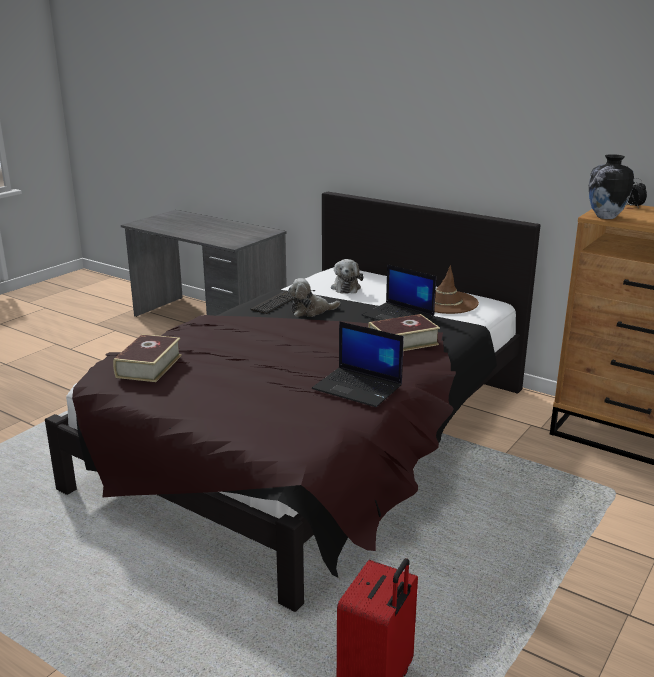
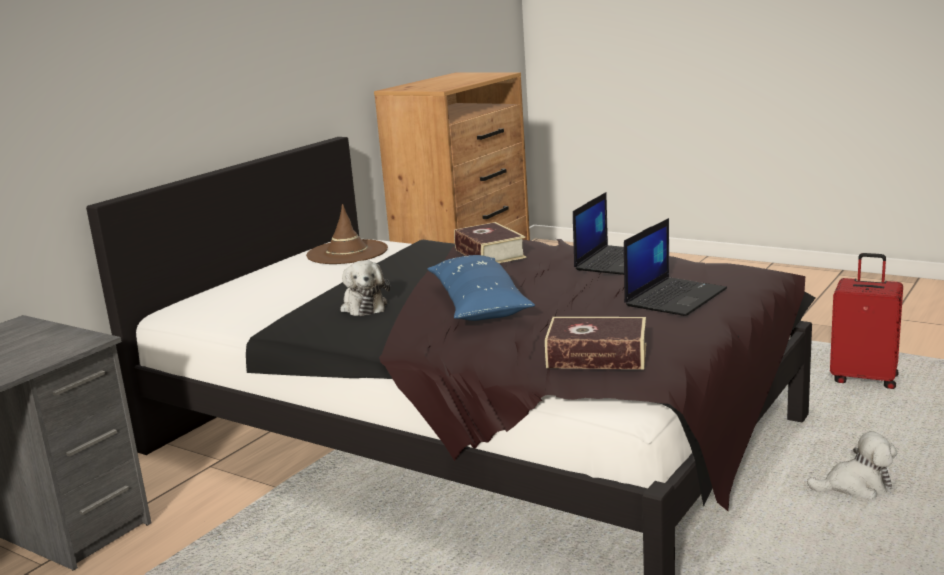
camera: 90 degrees left, 5 degrees down
keyboard [251,290,315,314] -> none
plush toy [331,259,363,294] -> plush toy moved to [807,431,897,499]
laptop [361,264,436,321] -> laptop moved to [624,218,727,316]
vase [589,154,634,219] -> none
alarm clock [627,178,647,208] -> none
none -> blue pillow [427,255,535,321]

